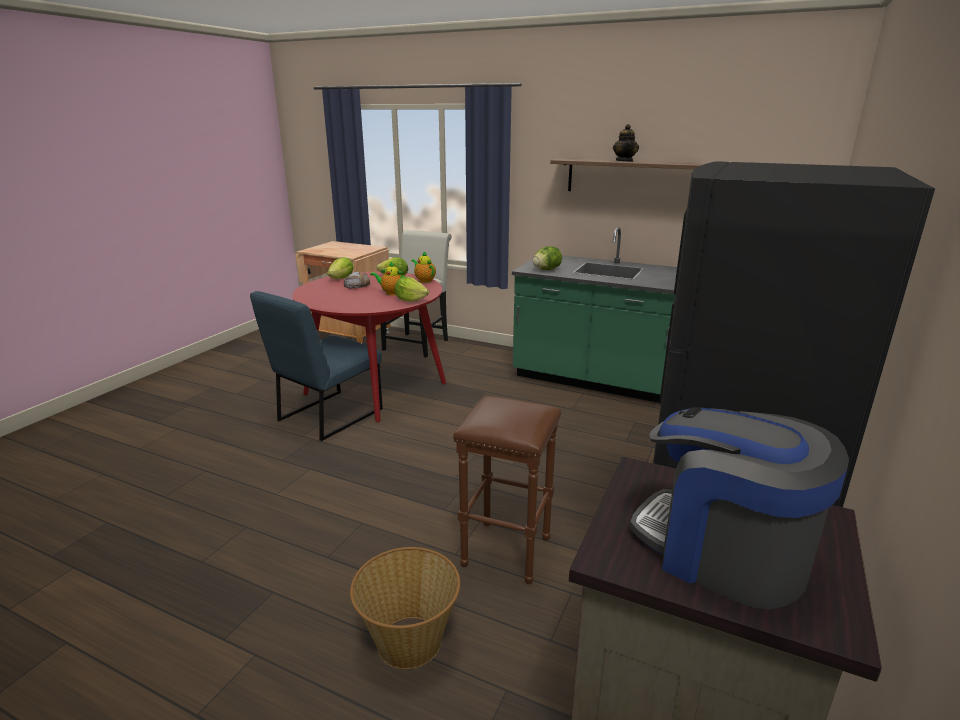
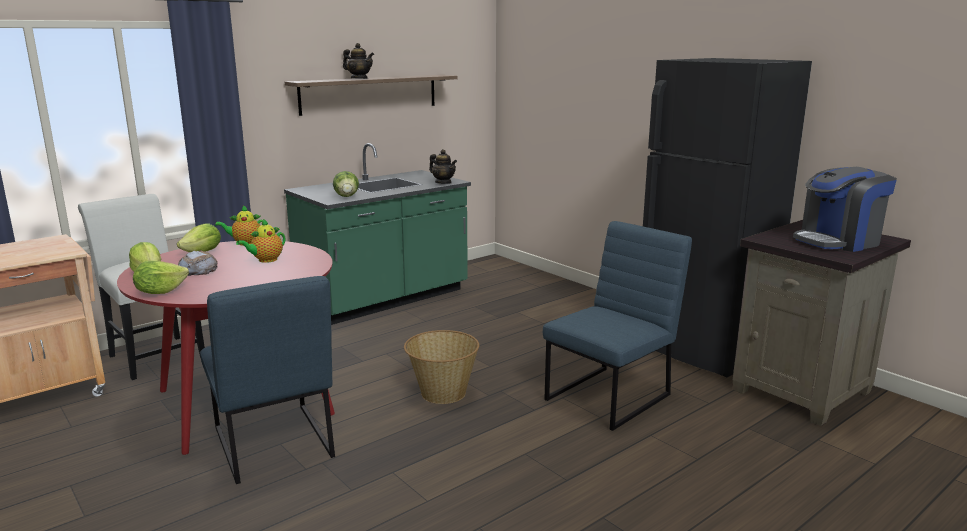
camera: 65 degrees left, 5 degrees down
basket [350,547,460,669] -> basket moved to [404,330,479,404]
lettuce [394,277,429,302] -> lettuce moved to [133,260,189,294]
brown stool [453,396,561,584] -> blue chair [543,221,692,431]
none -> teapot [429,149,457,184]

